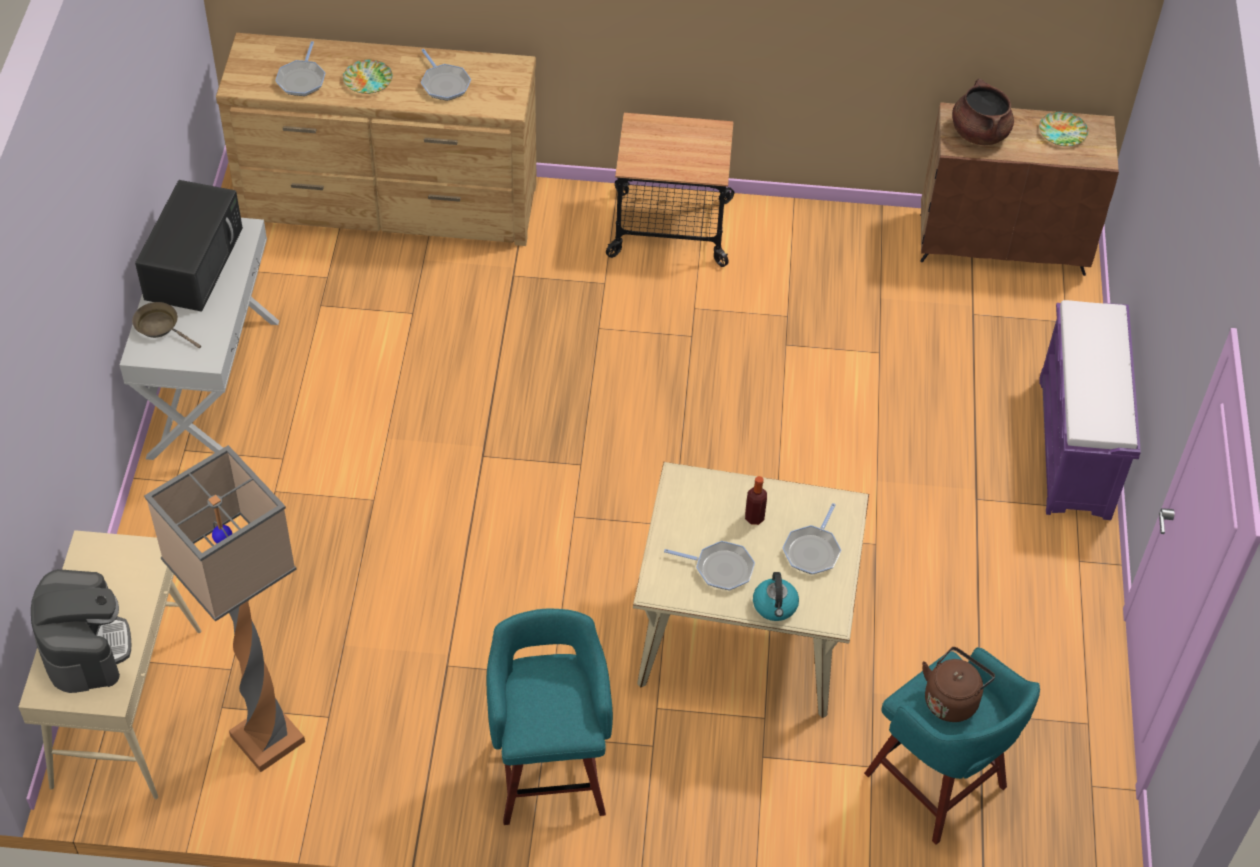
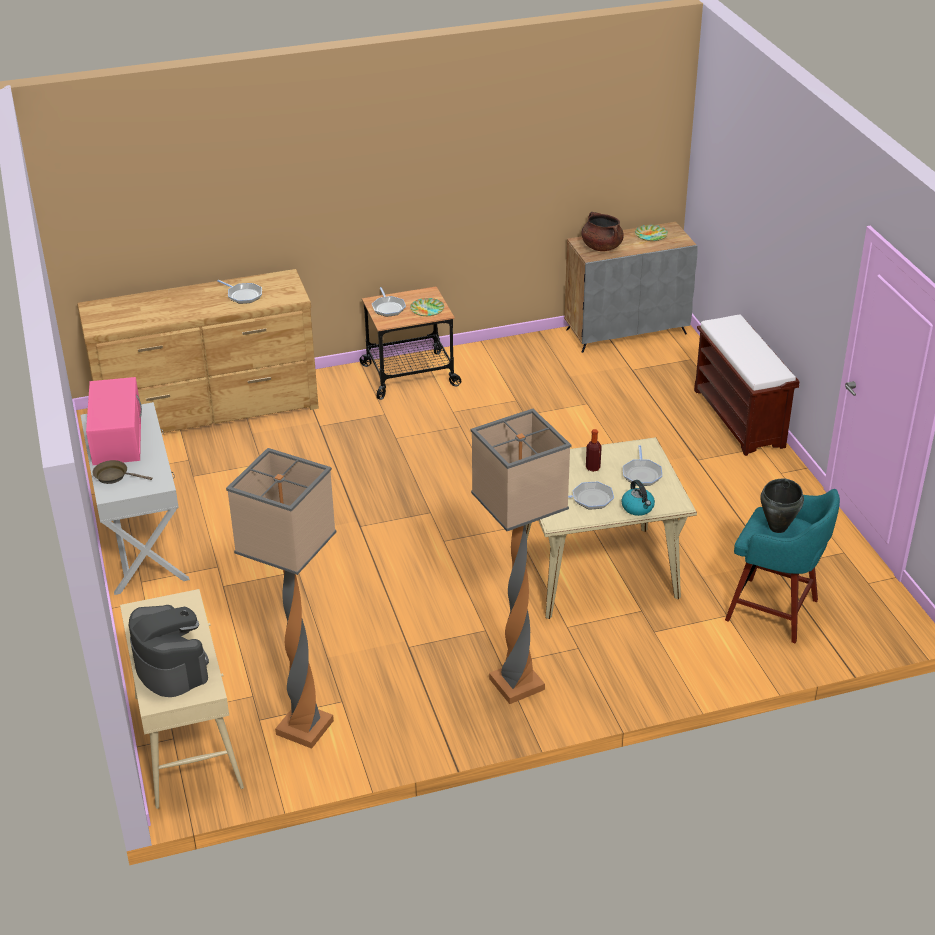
camera: 20 degrees left, 15 degrees down
black microwave [135,180,243,312] -> pink microwave [86,377,142,465]
frying pan [275,41,326,96] -> frying pan moved to [372,287,406,317]
plate [343,60,393,94] -> plate moved to [410,298,444,316]
turquoise stool [486,609,613,825] -> floor lamp [471,409,571,704]
brown cabinet [920,102,1119,276] -> grey cabinet [564,222,698,353]
brown kettle [922,647,995,722] -> black cooking pot [760,478,804,533]
purple bench [1039,300,1141,520] -> brown bench [694,315,800,456]

